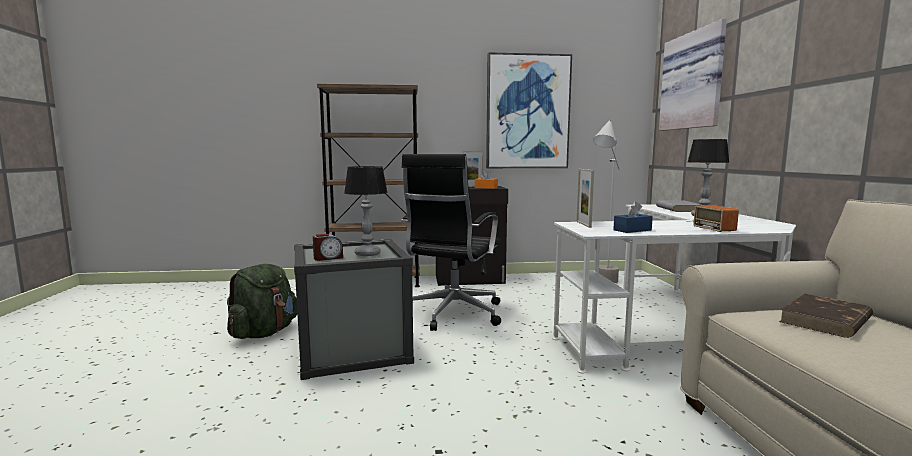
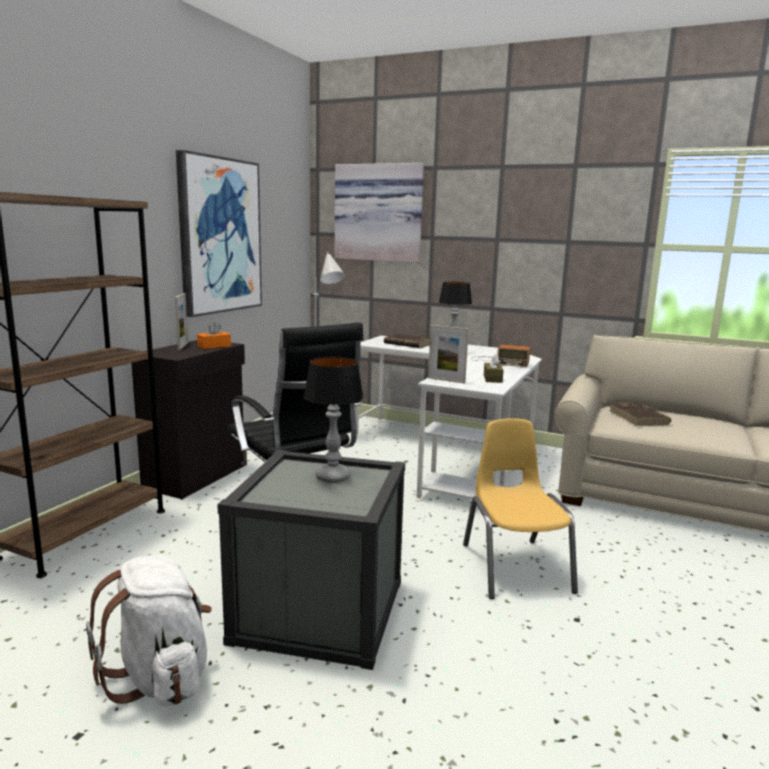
camera: 60 degrees left, 5 degrees up
green backpack [227,264,297,339] -> white backpack [86,555,212,706]
alarm clock [313,234,343,261] -> none
blue tissue box [613,202,653,233] -> brown tissue box [484,354,504,383]
grey book [656,201,701,212] -> brown book [384,334,430,348]
none -> yellow chair [463,418,578,599]

